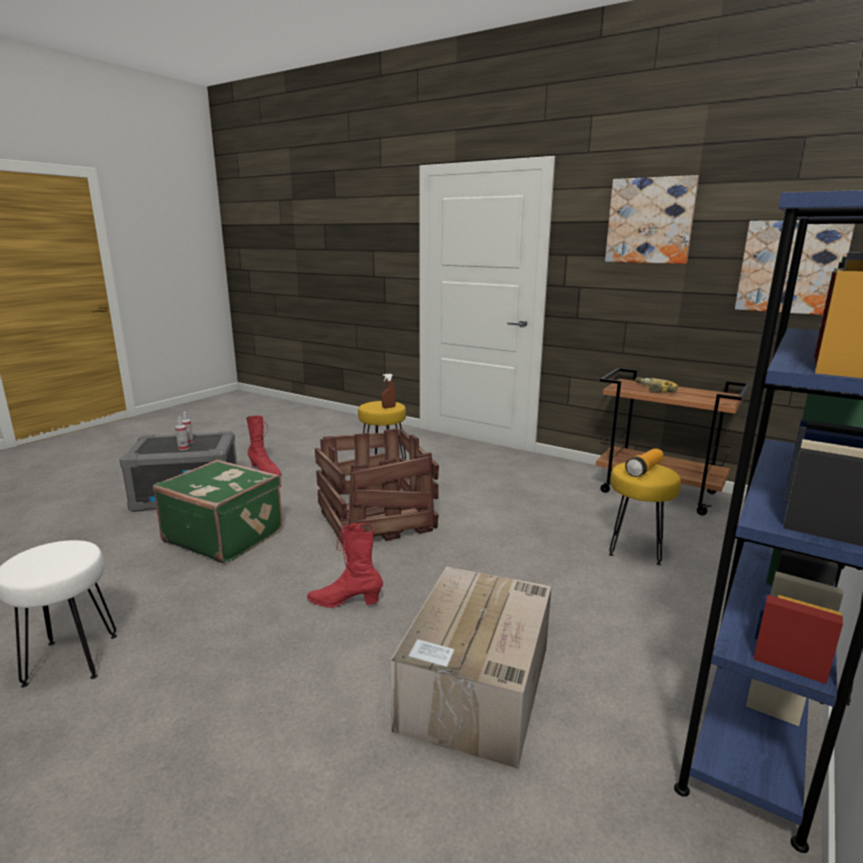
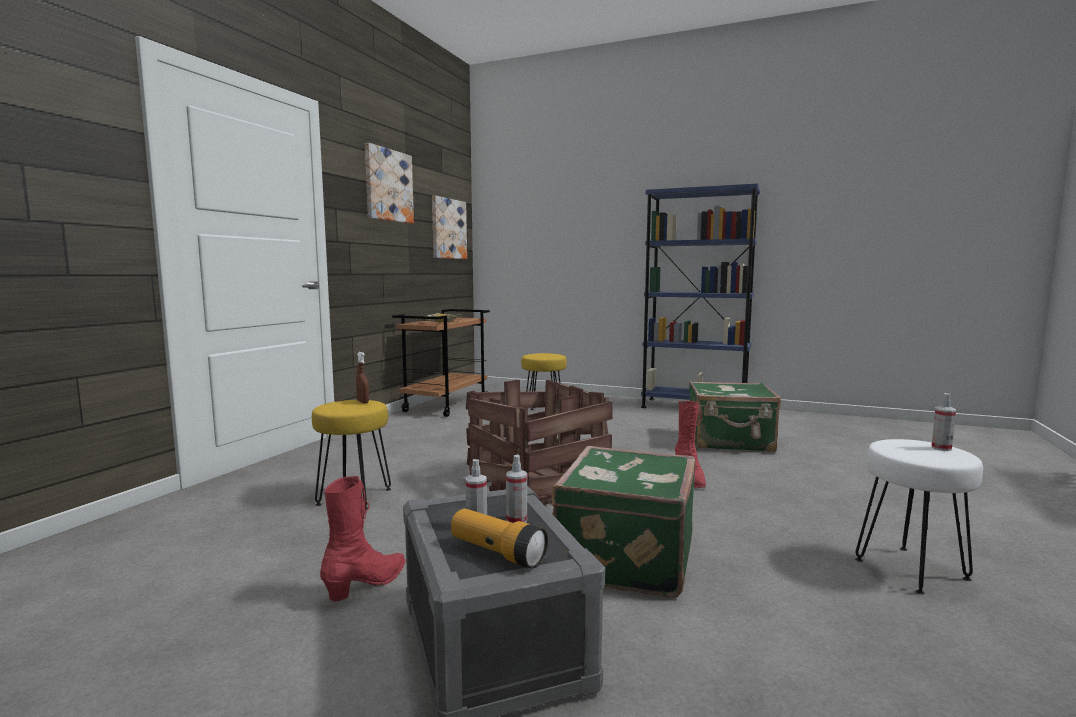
camera: 100 degrees left, 10 degrees down
cardboard box [390,566,551,769] -> green suitcase [689,381,781,452]
flashlight [625,448,663,477] -> flashlight moved to [451,509,548,569]
none -> spray bottle [931,393,956,451]

